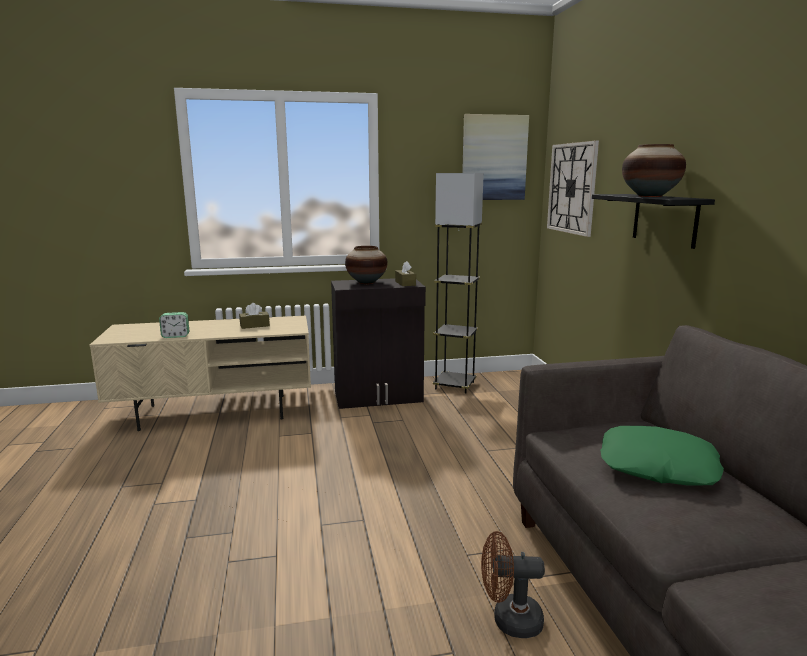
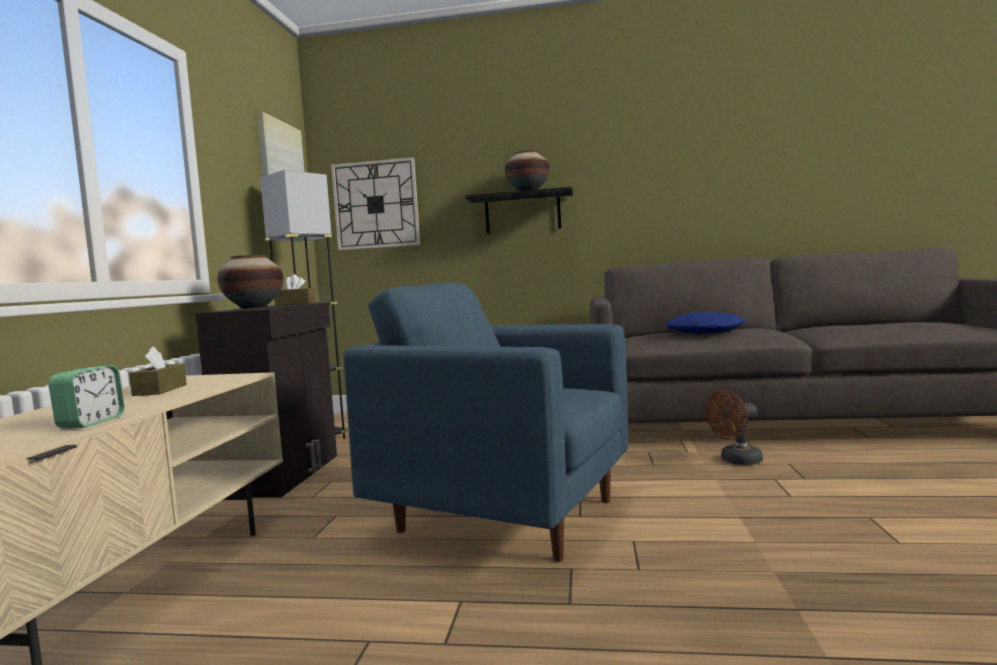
camera: 70 degrees left, 10 degrees down
brown fan [481,531,545,638] -> brown fan turned 45 degrees clockwise [706,390,763,465]
green pillow [600,426,724,486] -> blue pillow [665,312,746,334]
none -> blue armchair [343,283,628,562]

